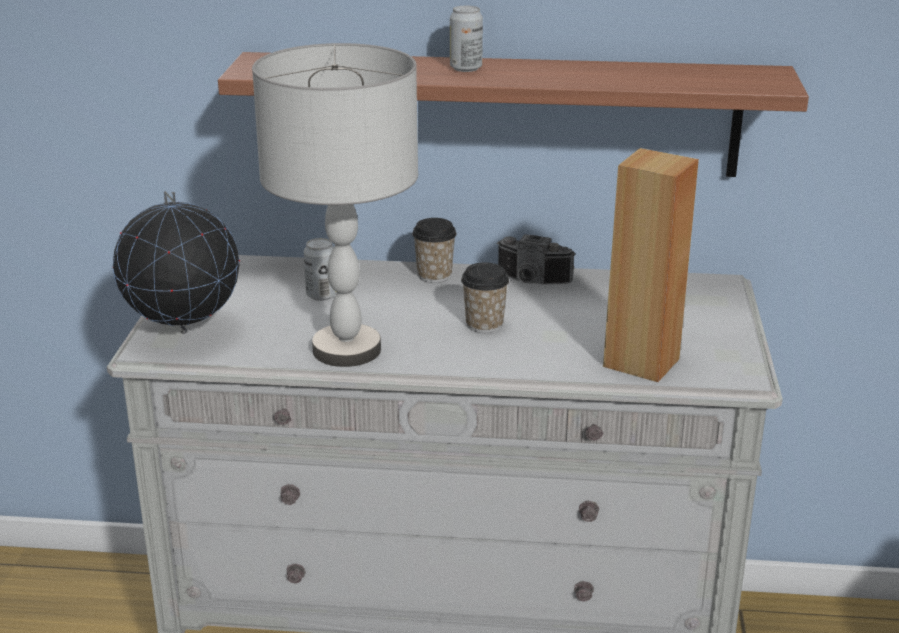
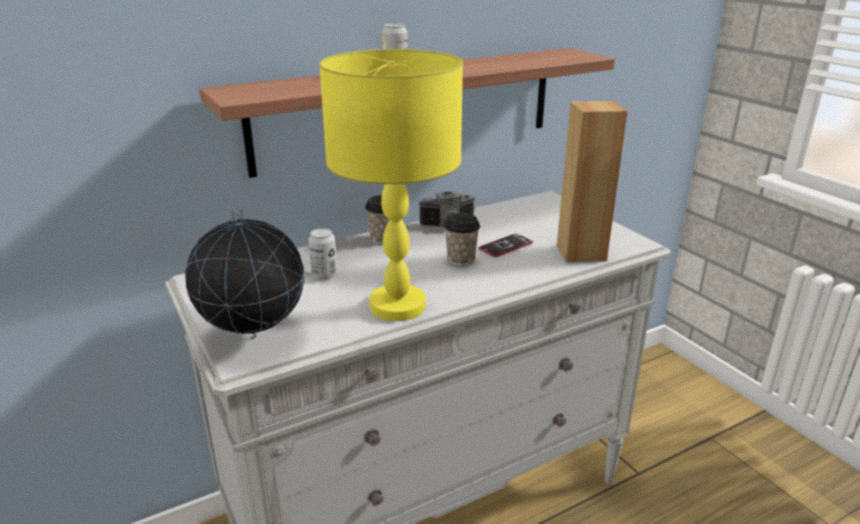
camera: 35 degrees left, 0 degrees up
grey table lamp [252,43,418,367] -> yellow table lamp [319,49,463,321]
none -> phone [478,234,533,257]

